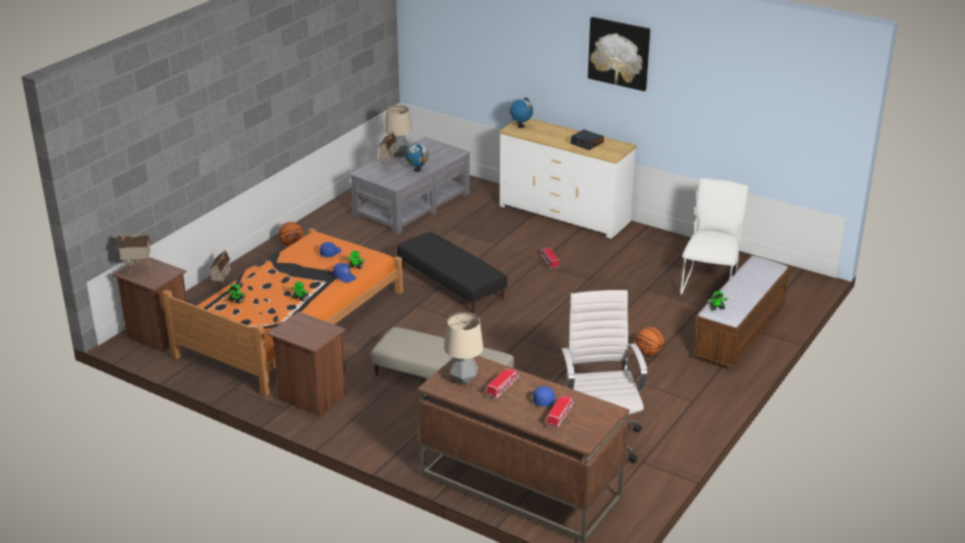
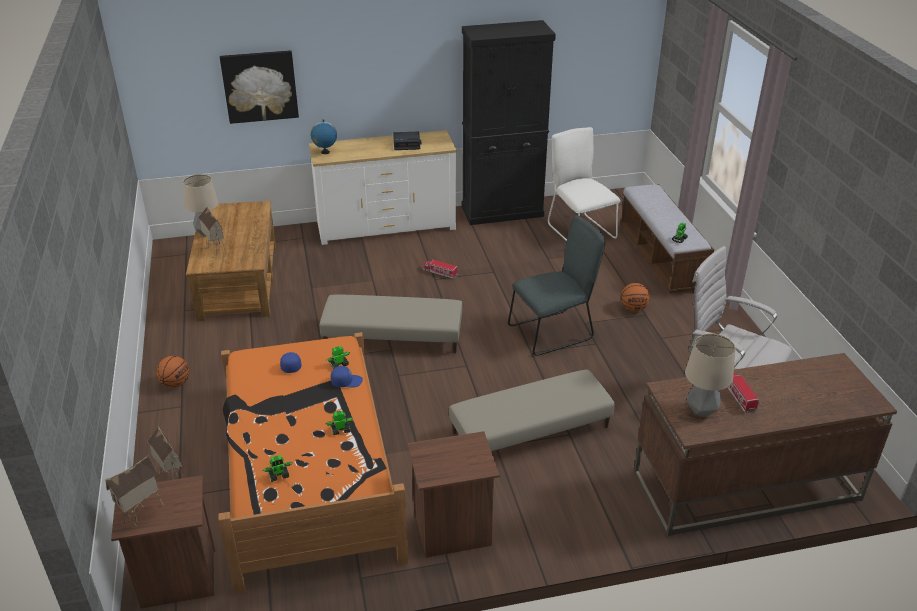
camera: 45 degrees left, 5 degrees up
grey coffee table [349,137,471,234] -> brown coffee table [186,201,276,322]
black ottoman [397,232,508,313] -> beige ottoman [320,295,462,354]
globe [405,143,429,172] -> none
blue cap [533,386,555,407] -> none
toy truck [547,396,574,429] -> none
picture [588,17,650,91] -> picture moved to [220,50,299,124]
none -> black cabinet [462,20,556,225]
none -> grey chair [508,215,606,356]

